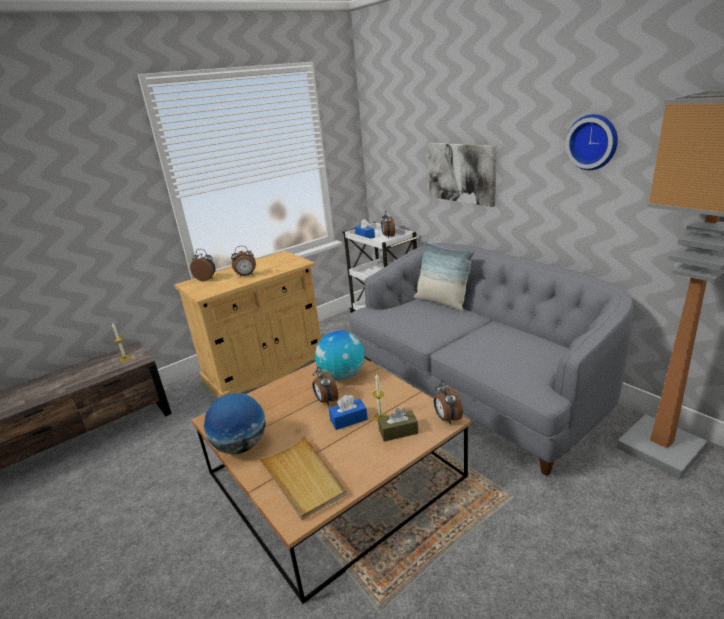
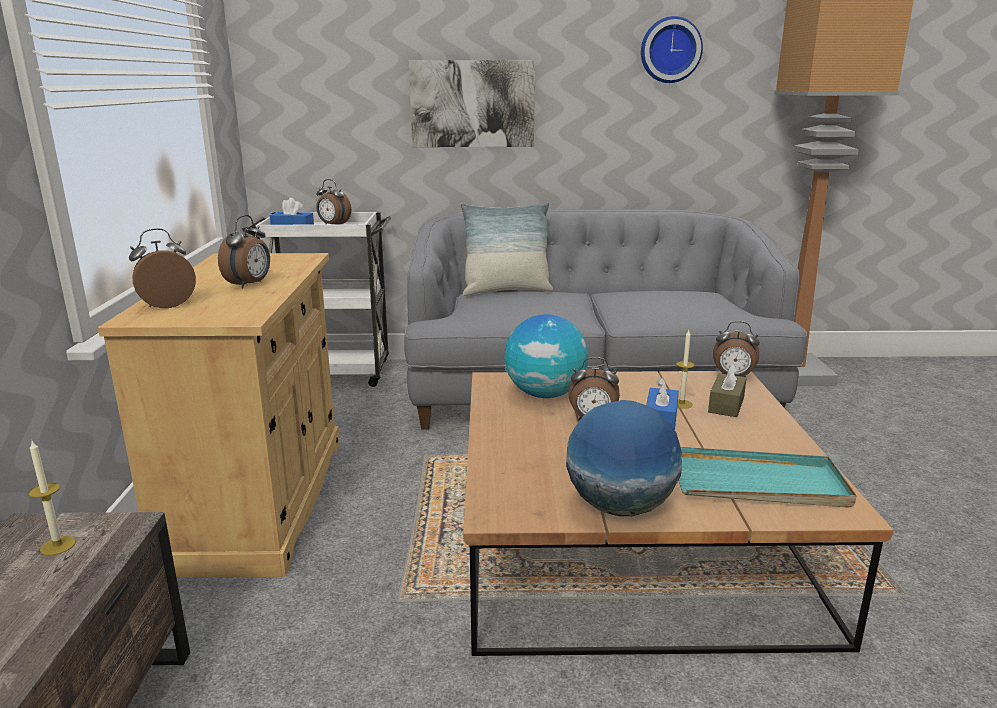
camera: 55 degrees left, 5 degrees down
beige tray [257,435,347,520] -> turquoise tray [678,447,857,508]

